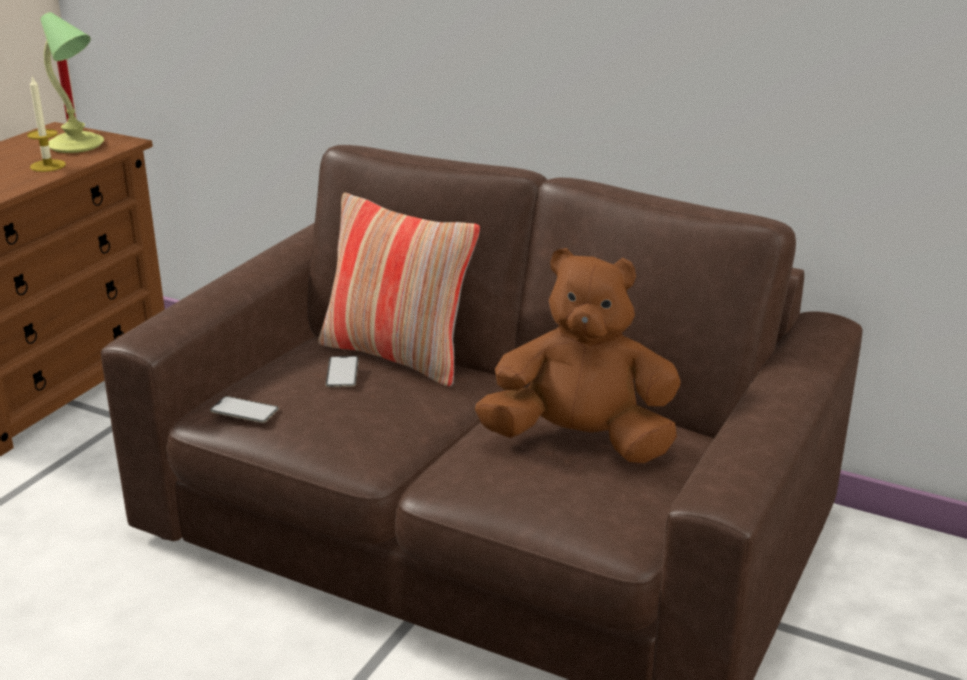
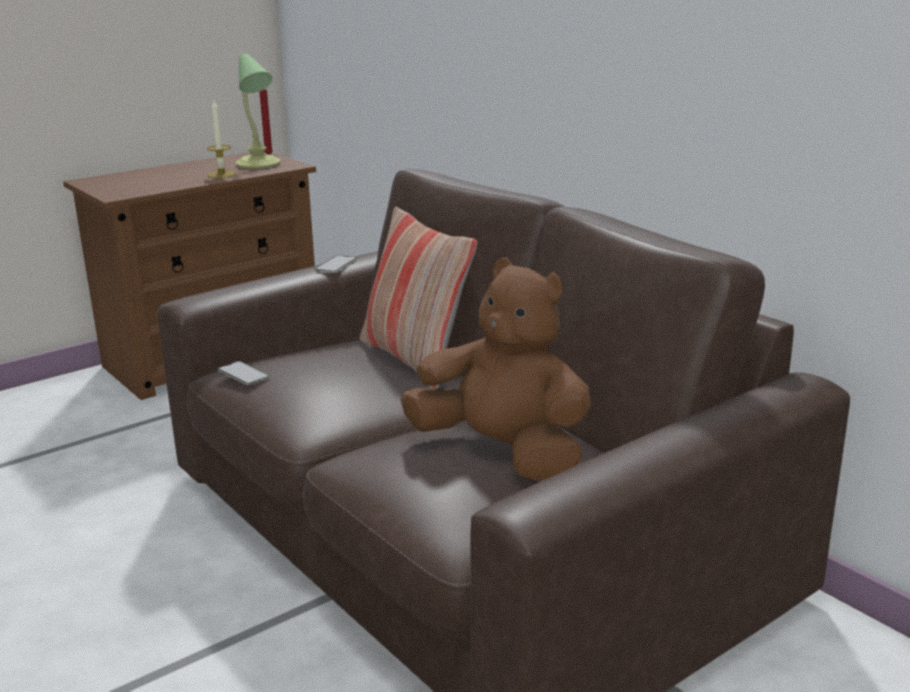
camera: 25 degrees right, 5 degrees down
phone [326,356,359,387] -> phone moved to [315,255,357,273]

